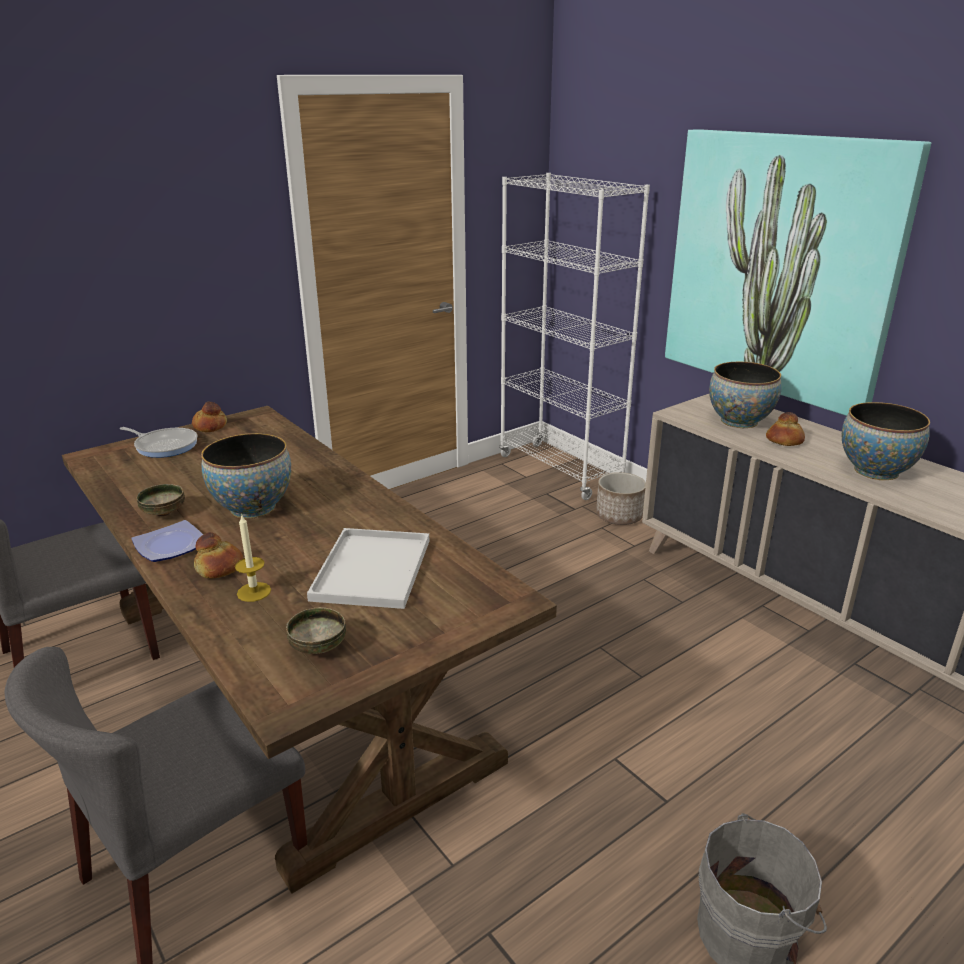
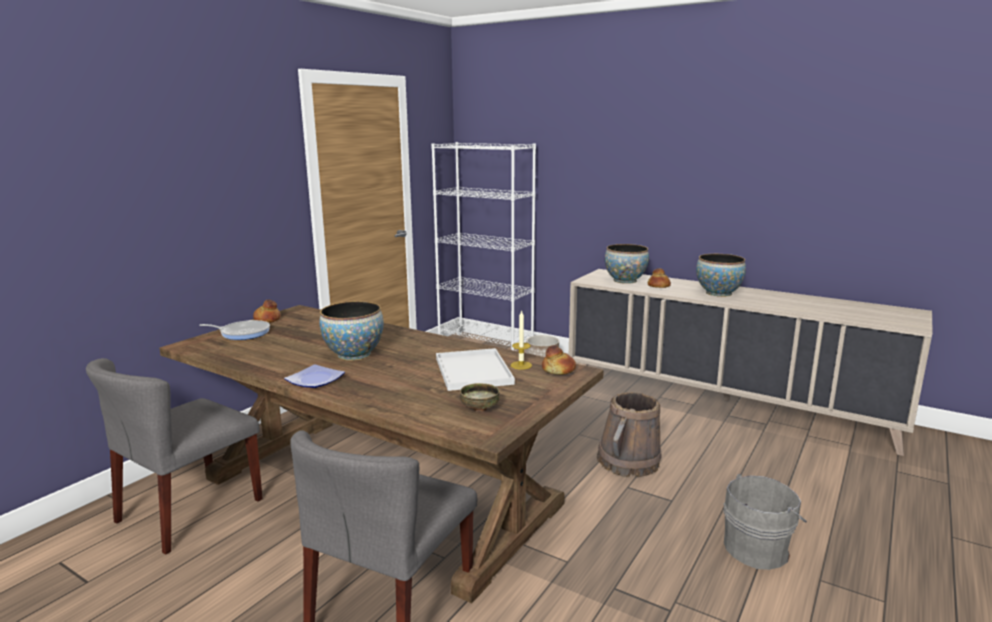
camera: 20 degrees left, 10 degrees down
bowl [136,484,185,517] -> none
bread [194,532,243,578] -> bread moved to [542,345,576,375]
candle [235,514,271,602] -> candle moved to [511,310,532,369]
picture [665,129,932,416] -> none
none -> brown bucket [597,392,661,477]

